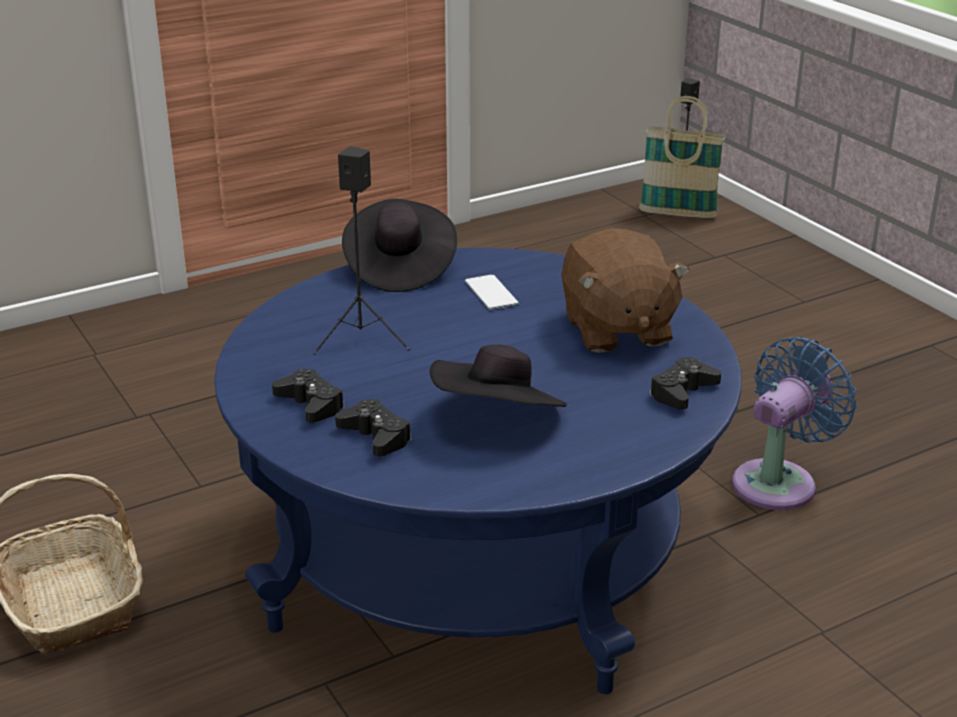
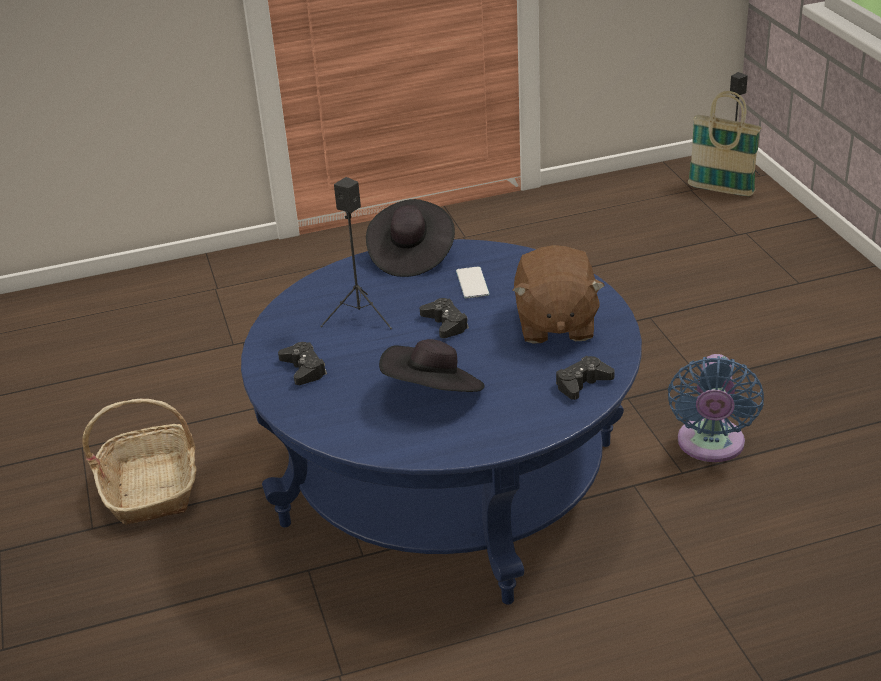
camera: 15 degrees right, 5 degrees up
black game controller [335,399,412,456] -> black game controller moved to [420,298,469,338]
blue fan [732,337,856,510] -> blue fan turned 135 degrees clockwise [668,354,764,462]

